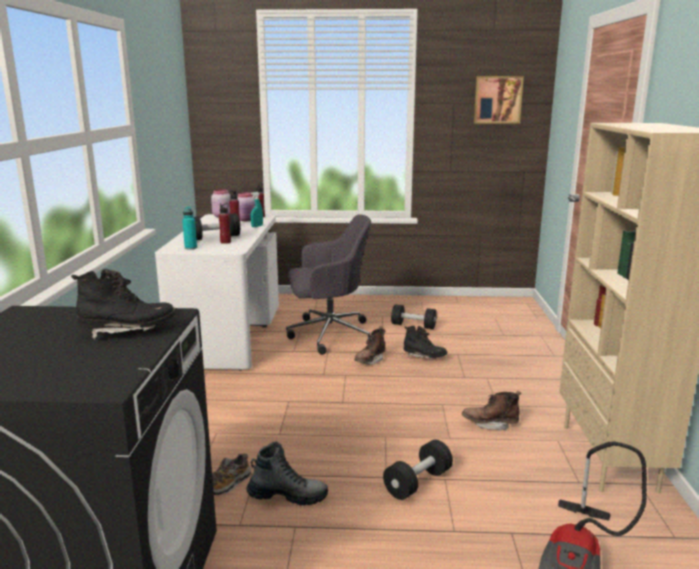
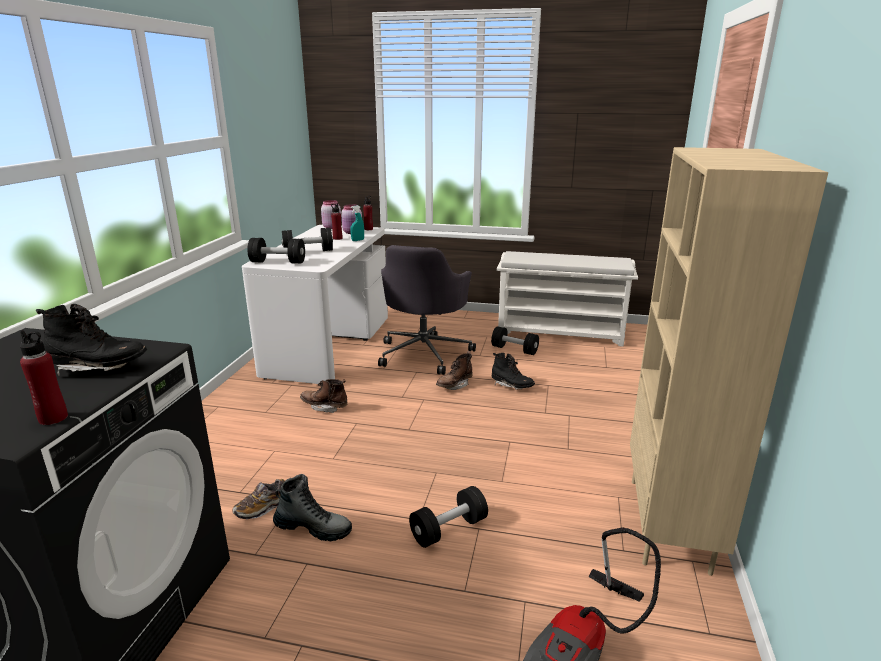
camera: 10 degrees right, 5 degrees up
turquoise bottle [182,207,197,249] -> black dumbbell [247,238,305,263]
red bottle [219,203,231,244] -> red bottle moved to [20,330,68,425]
grey office chair [286,214,371,355] -> grey office chair turned 105 degrees clockwise [378,245,476,375]
brown boot [462,391,521,430] -> brown boot moved to [300,379,348,413]
picture [474,76,524,124] -> none
none -> white shoe rack [497,251,638,347]

